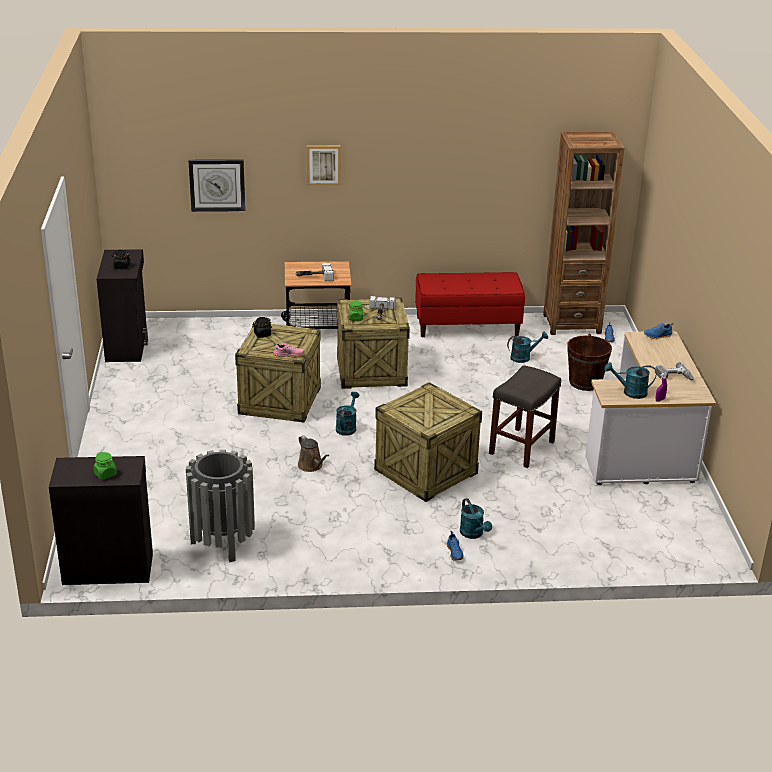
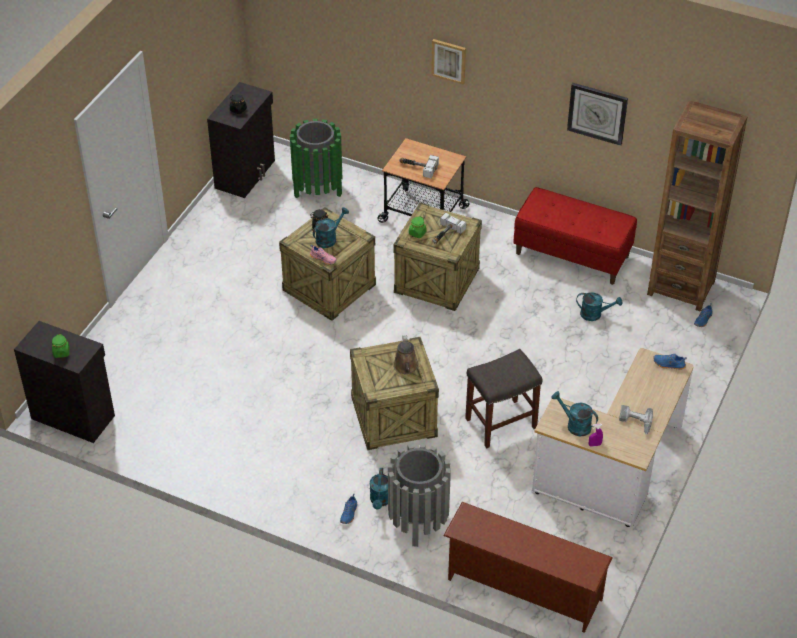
camera: 30 degrees right, 15 degrees up
grey trash can [186,450,255,562] -> grey trash can moved to [388,444,451,547]
wall clock [189,159,245,212] -> wall clock moved to [567,83,628,146]
brown watering can [298,435,329,472] -> brown watering can moved to [393,335,419,374]
turquoise watering can [336,392,359,436] -> turquoise watering can moved to [313,207,349,248]
brown bucket [568,334,612,391] -> none
none -> green trash can [290,119,342,198]
none -> brown shoe rack [443,502,613,633]

